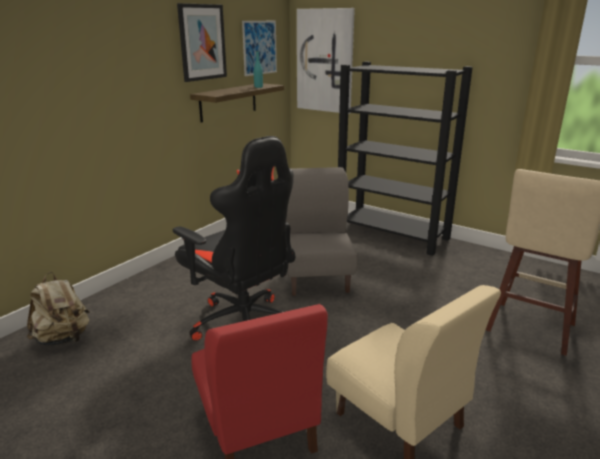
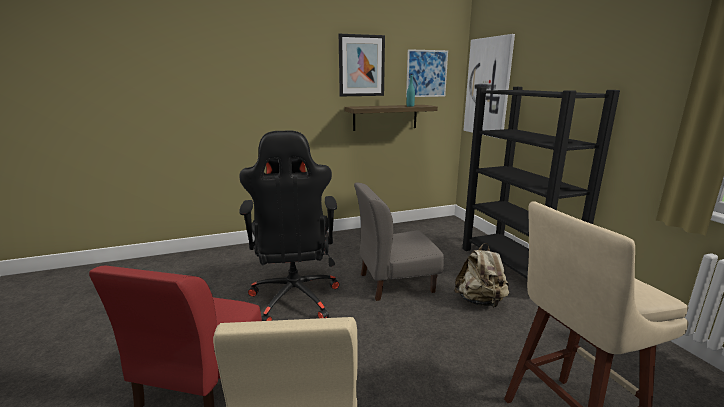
camera: 35 degrees right, 5 degrees down
beige backpack [27,272,90,346] -> beige backpack moved to [454,243,509,308]
grey chair [286,167,358,296] -> grey chair turned 135 degrees counterclockwise [354,183,444,301]

